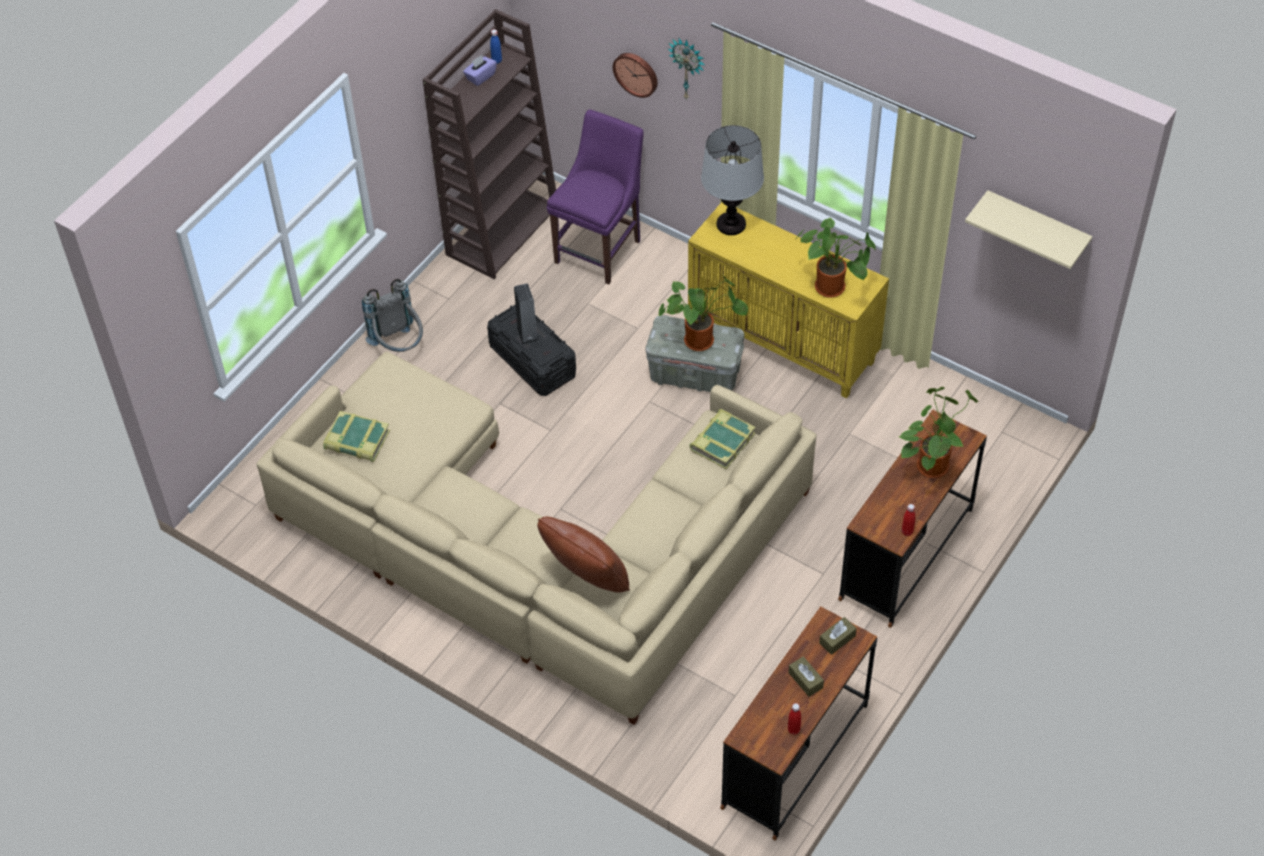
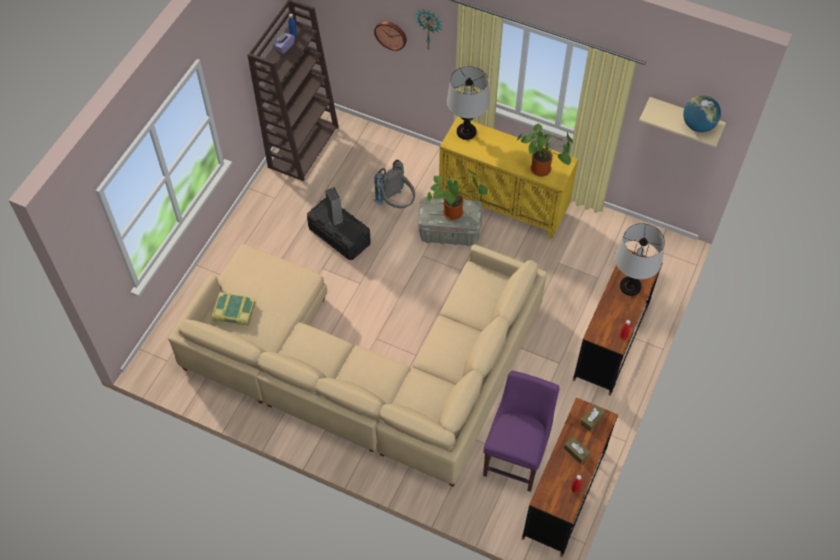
camera: 10 degrees left, 5 degrees up
grey backpack [362,279,423,352] -> grey backpack moved to [374,160,415,208]
brown pillow [537,516,630,593] -> none
purple chair [547,110,644,285] -> purple chair moved to [483,371,559,492]
book [690,409,755,469] -> none
potted plant [899,387,979,478] -> table lamp [615,223,665,296]
none -> globe [683,95,721,132]

